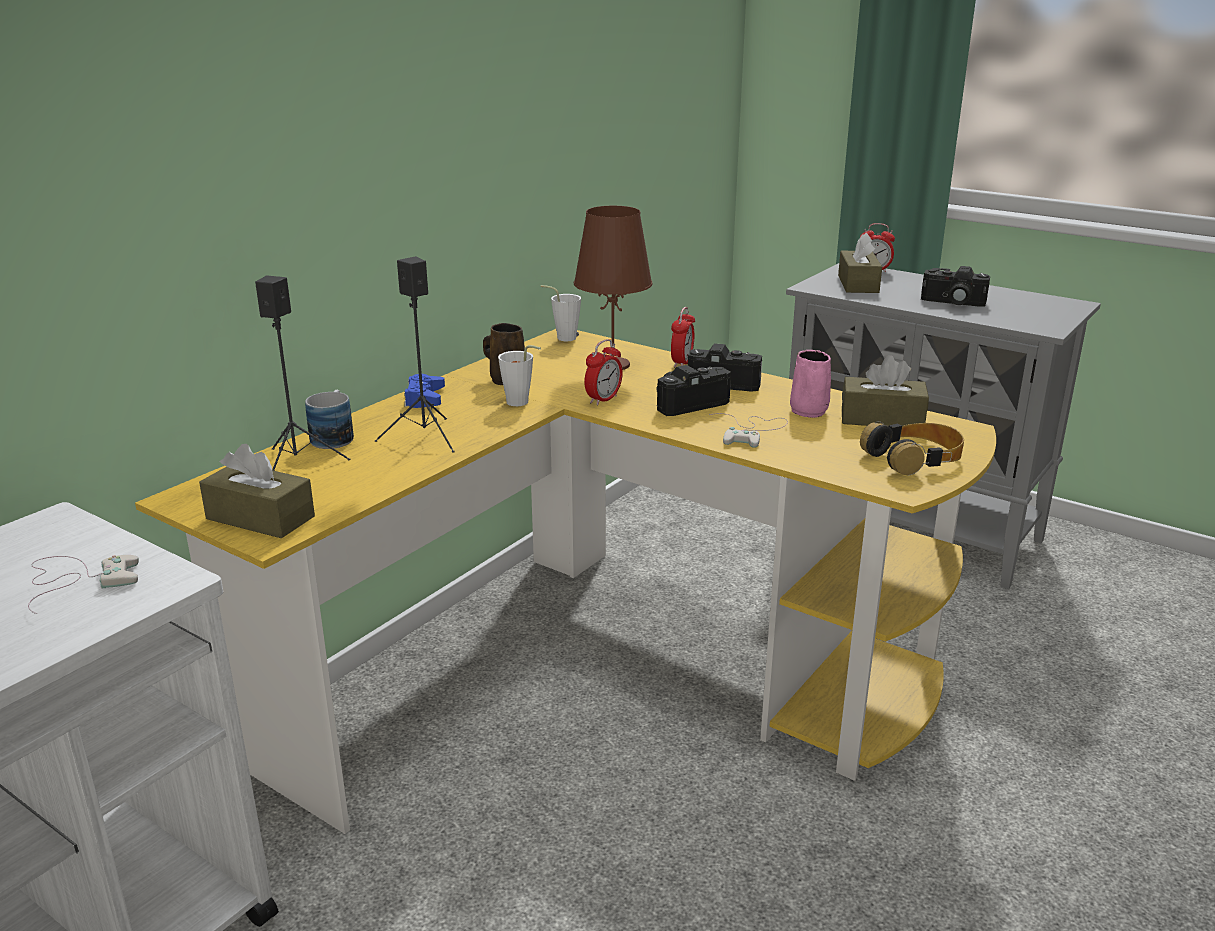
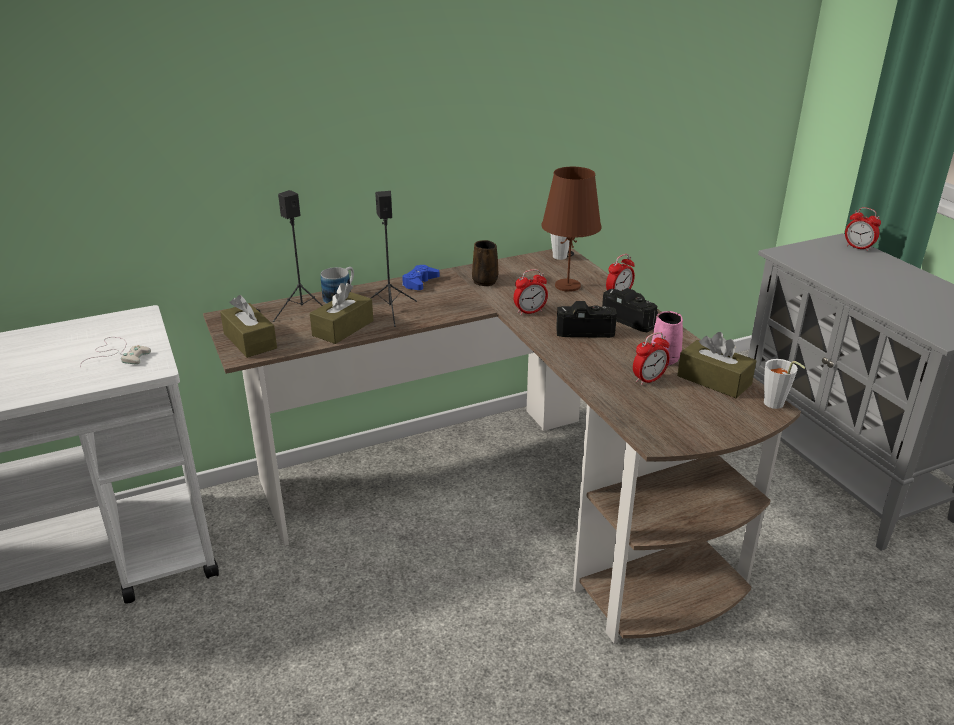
camera: 30 degrees right, 5 degrees up
yellow desk [135,329,996,834] -> brown desk [203,248,801,644]
white cup [498,345,541,406] -> white cup moved to [764,359,805,409]
white game controller [709,413,788,448] -> none
brown tissue box [838,233,882,293] -> brown tissue box moved to [310,283,373,344]
headphones [860,421,964,476] -> none
camera [921,266,990,307] -> none
none -> alarm clock [633,332,669,385]

